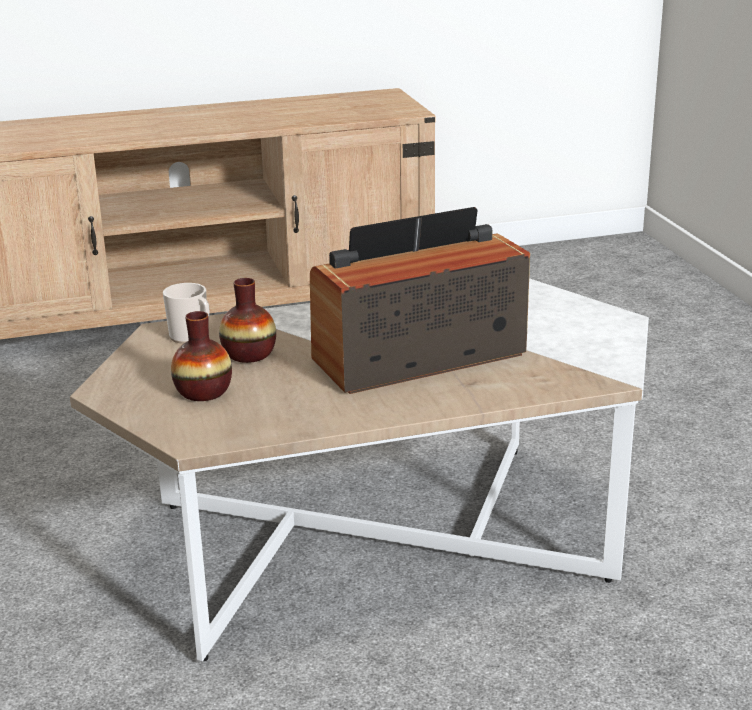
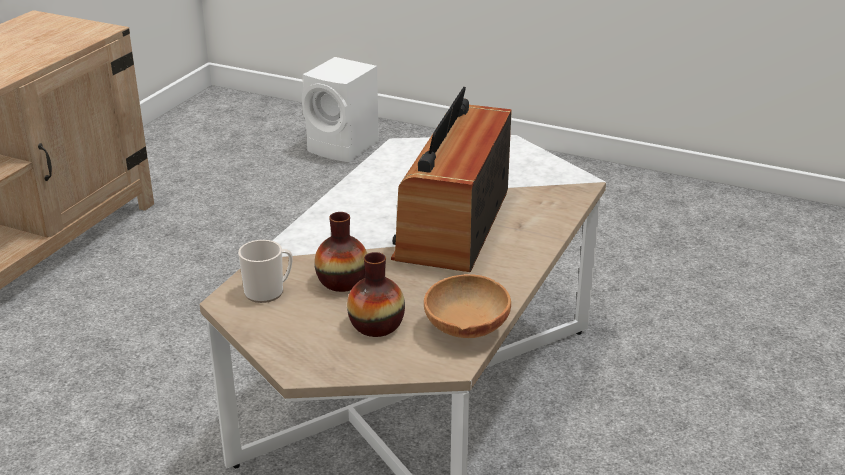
camera: 50 degrees left, 5 degrees up
none -> white speaker [302,57,379,162]
none -> brown bowl [424,274,511,338]

